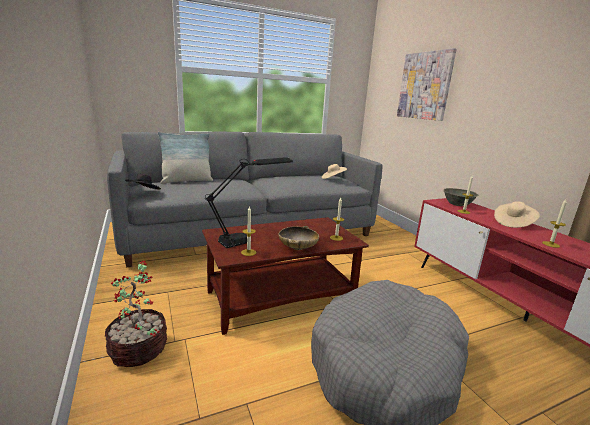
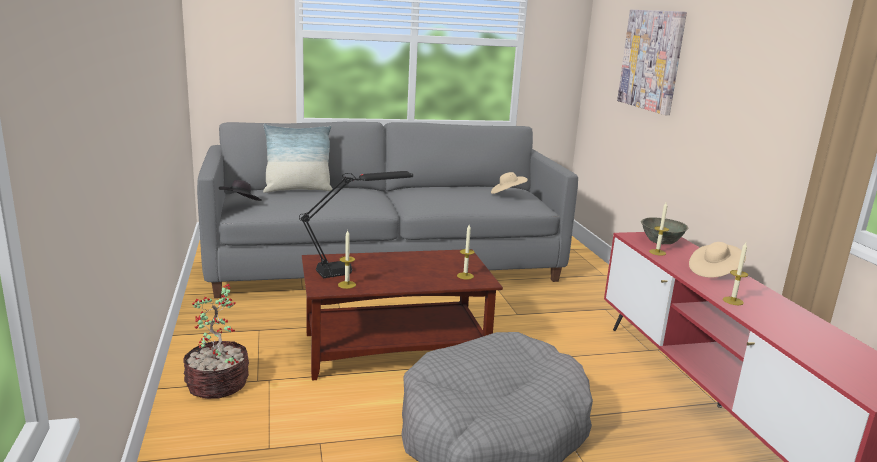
camera: 10 degrees right, 0 degrees up
beige bowl [278,226,319,250] -> none

